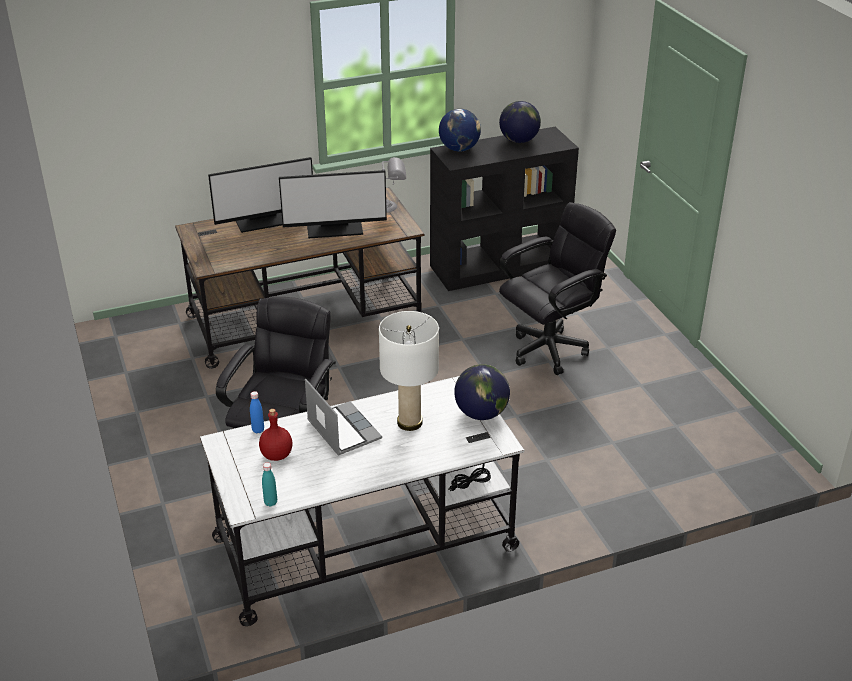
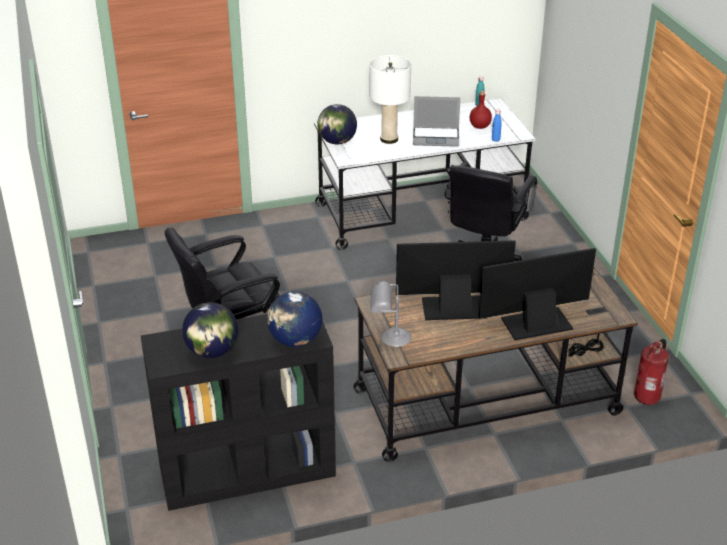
camera: 175 degrees left, 0 degrees up
laptop [305,379,382,456] -> laptop turned 60 degrees counterclockwise [413,96,461,147]
none -> fire extinguisher [634,339,669,405]

